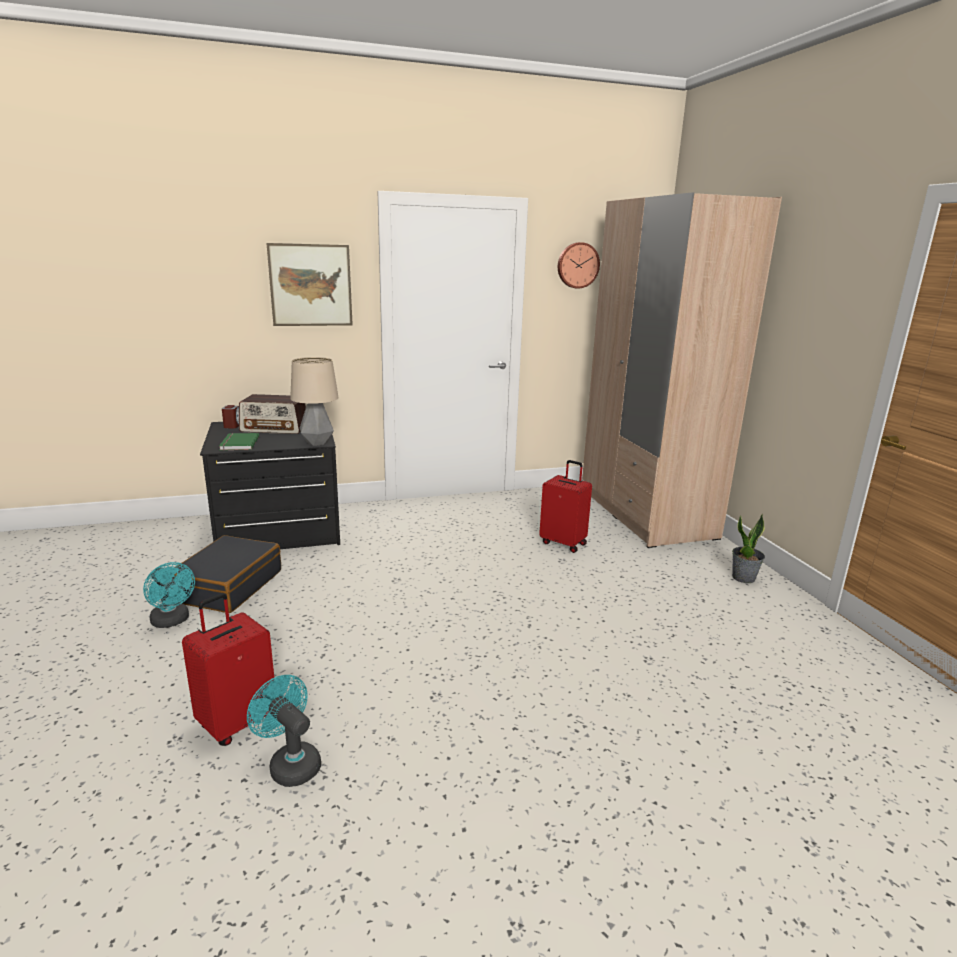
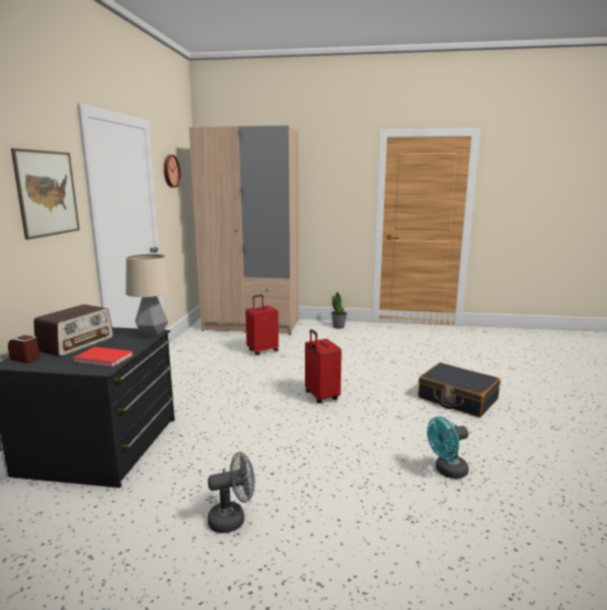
camera: 65 degrees left, 5 degrees down
turquoise fan [143,562,195,628] -> grey fan [208,452,255,533]
black suitcase [173,535,281,613] -> black suitcase moved to [418,363,500,417]
red suitcase [182,593,275,746] -> red suitcase moved to [305,329,342,403]
green book [219,433,259,451] -> red book [73,347,133,367]

